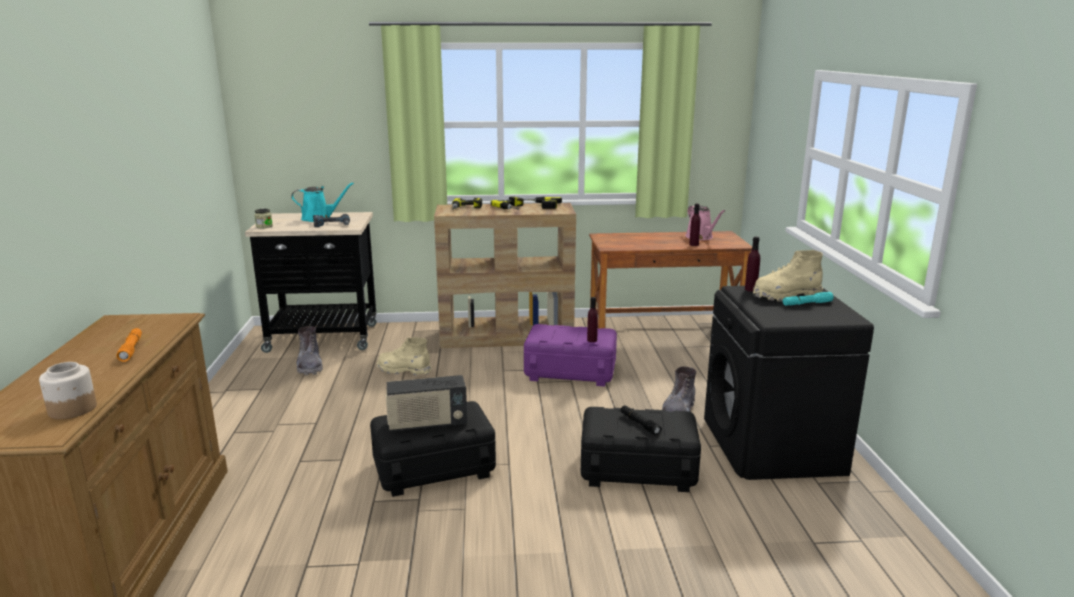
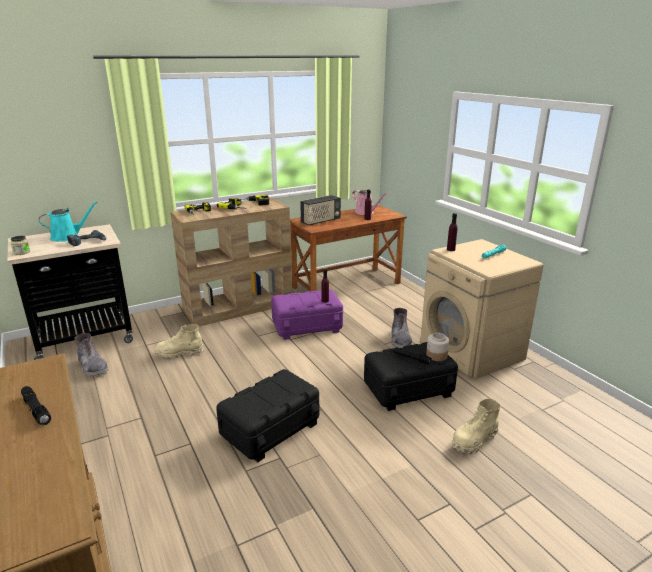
camera: 25 degrees left, 5 degrees up
jar [39,362,97,419] -> jar moved to [426,333,449,361]
orange flashlight [117,328,142,362] -> black flashlight [21,386,51,425]
radio [386,375,467,431] -> radio moved to [300,195,341,225]
black washing machine [704,286,874,480] -> beige washing machine [420,239,543,378]
beige boot [753,250,823,302] -> beige boot moved to [452,398,500,454]

